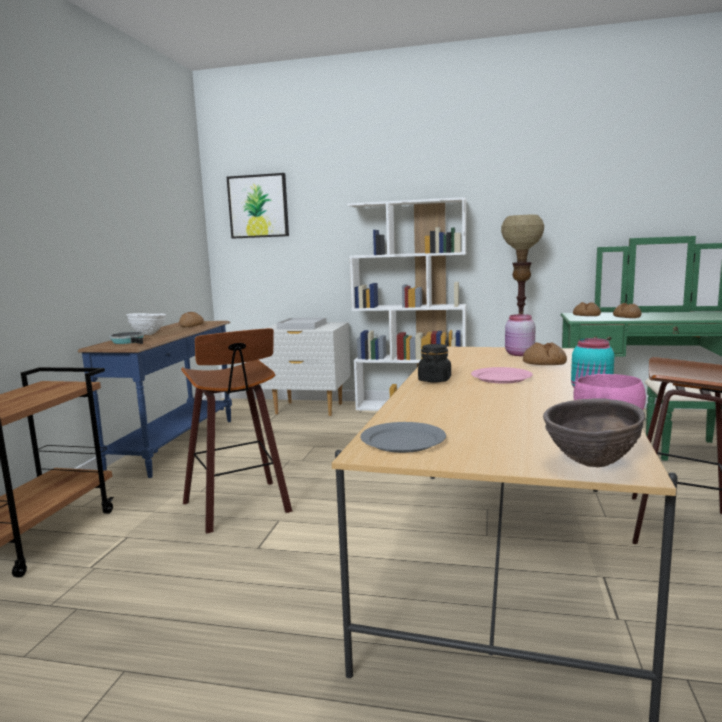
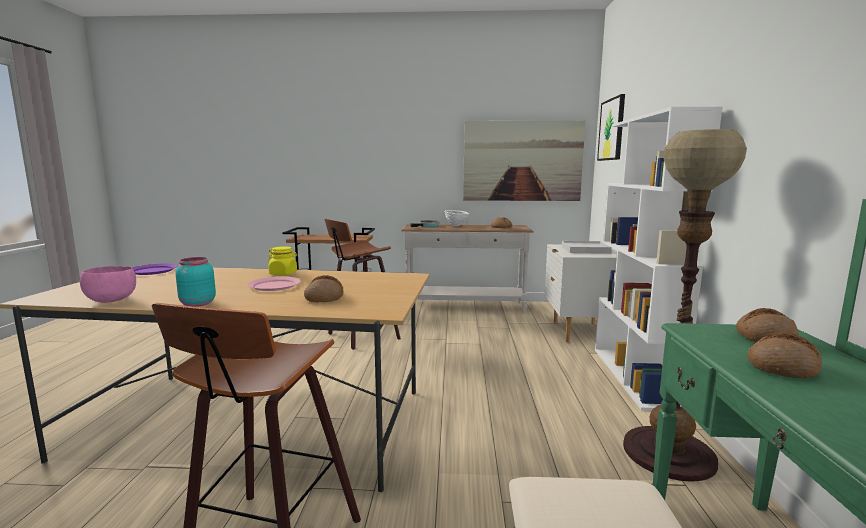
camera: 80 degrees right, 0 degrees up
blue console table [78,321,232,478] -> white console table [401,224,534,313]
grey plate [360,422,446,453] -> purple plate [132,264,178,275]
black jar [418,344,451,383] -> yellow jar [268,246,297,275]
pink jar [505,314,535,356] -> none
brown bowl [543,399,645,467] -> none
none -> picture [463,120,585,201]

